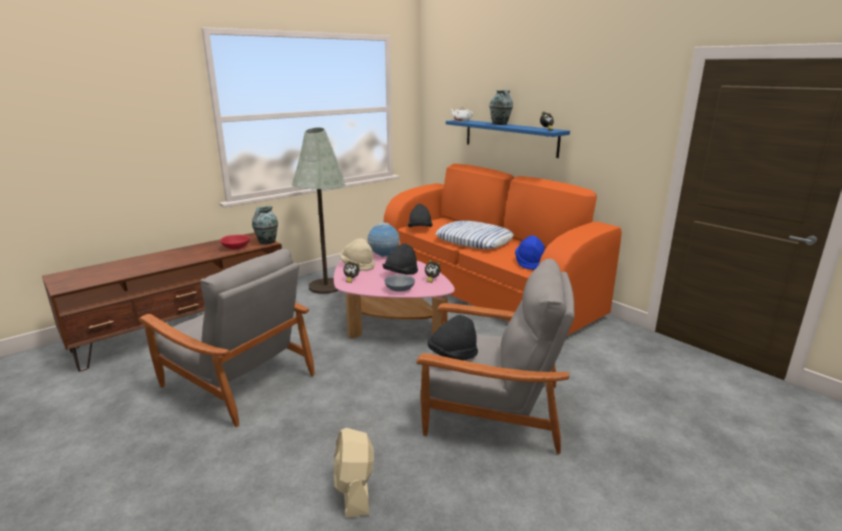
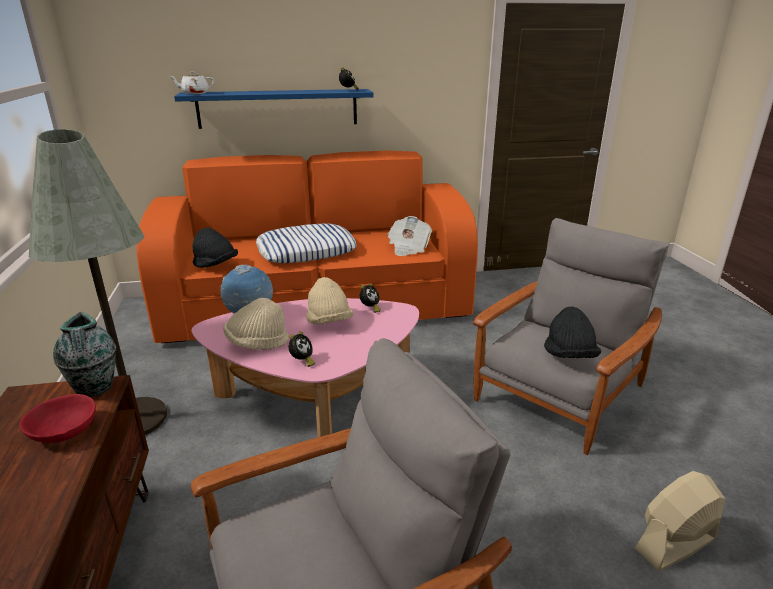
camera: 60 degrees left, 5 degrees up
beige fan [334,428,374,518] -> beige fan turned 135 degrees clockwise [635,471,725,571]
black hat [383,243,418,275] -> beige hat [306,277,354,324]
grey bowl [384,275,415,292] -> none
vase [489,90,513,125] -> none
blue hat [515,236,545,270] -> newspaper [388,216,432,256]

